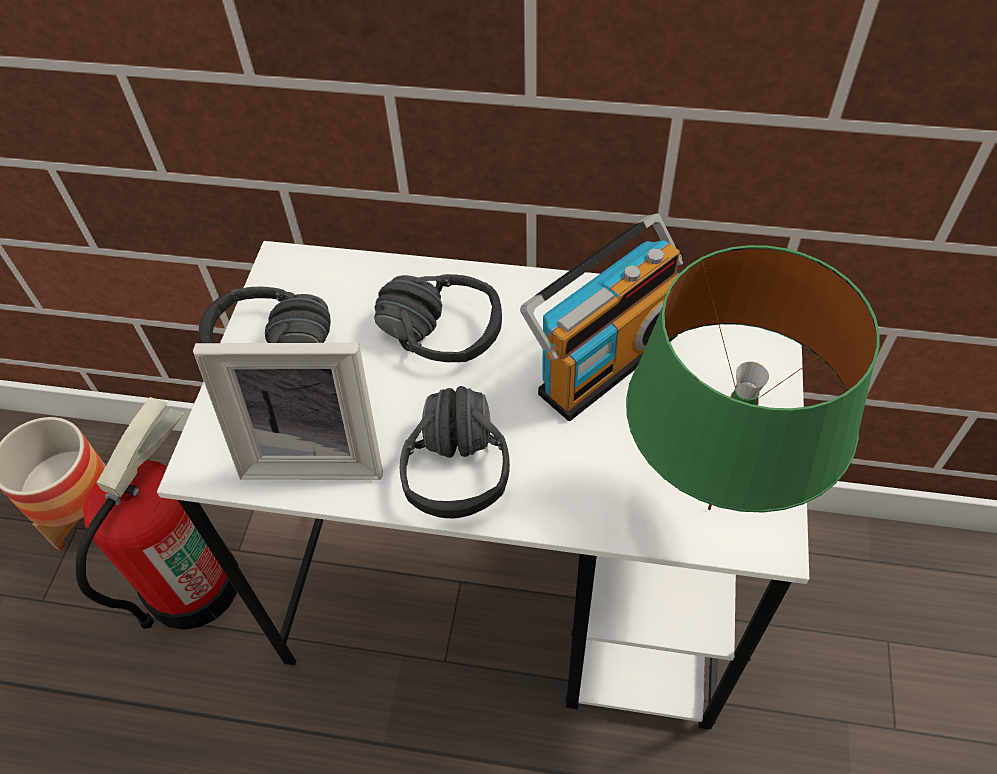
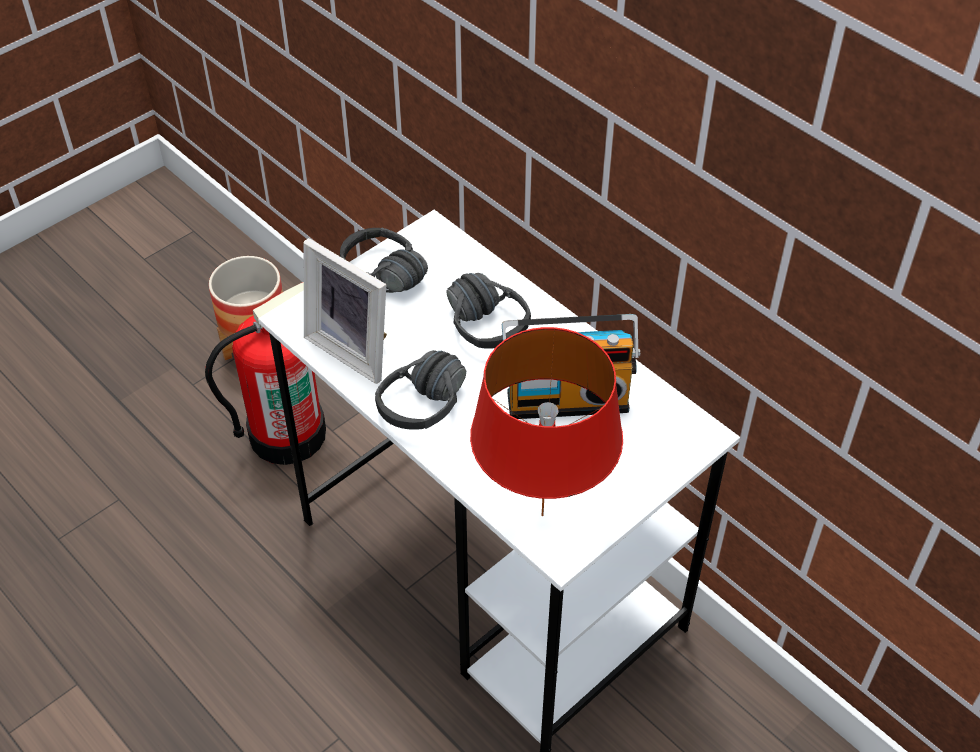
camera: 35 degrees right, 5 degrees down
green table lamp [626,245,879,512] -> red table lamp [470,327,623,516]

